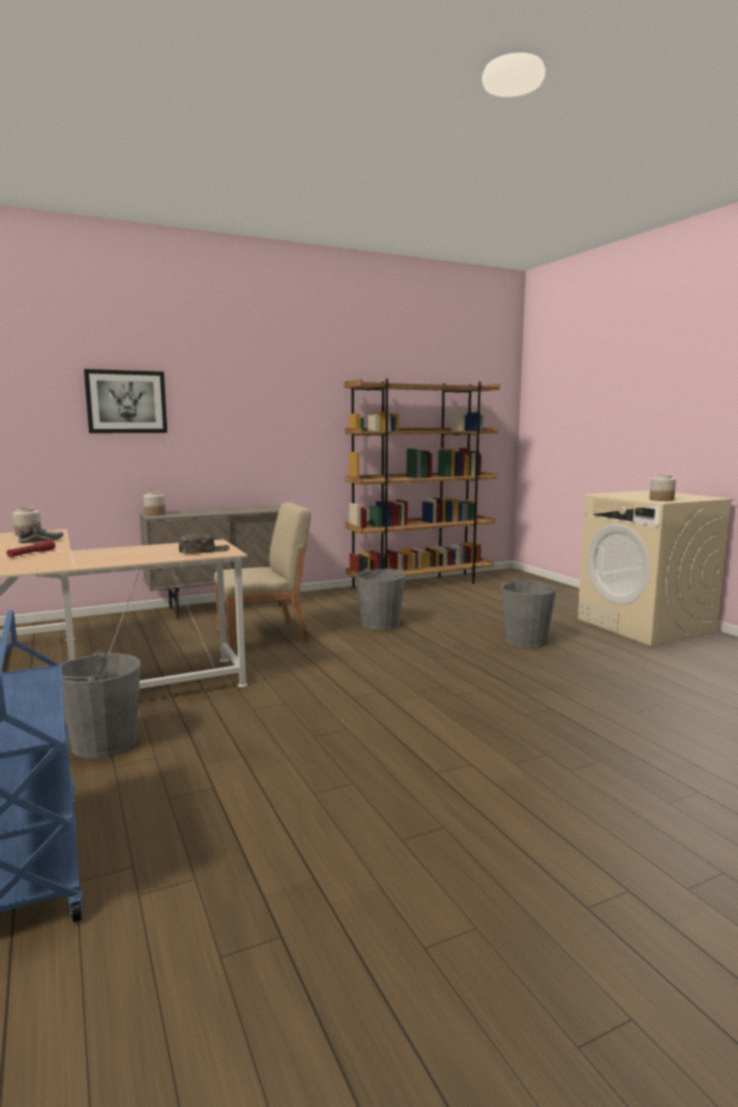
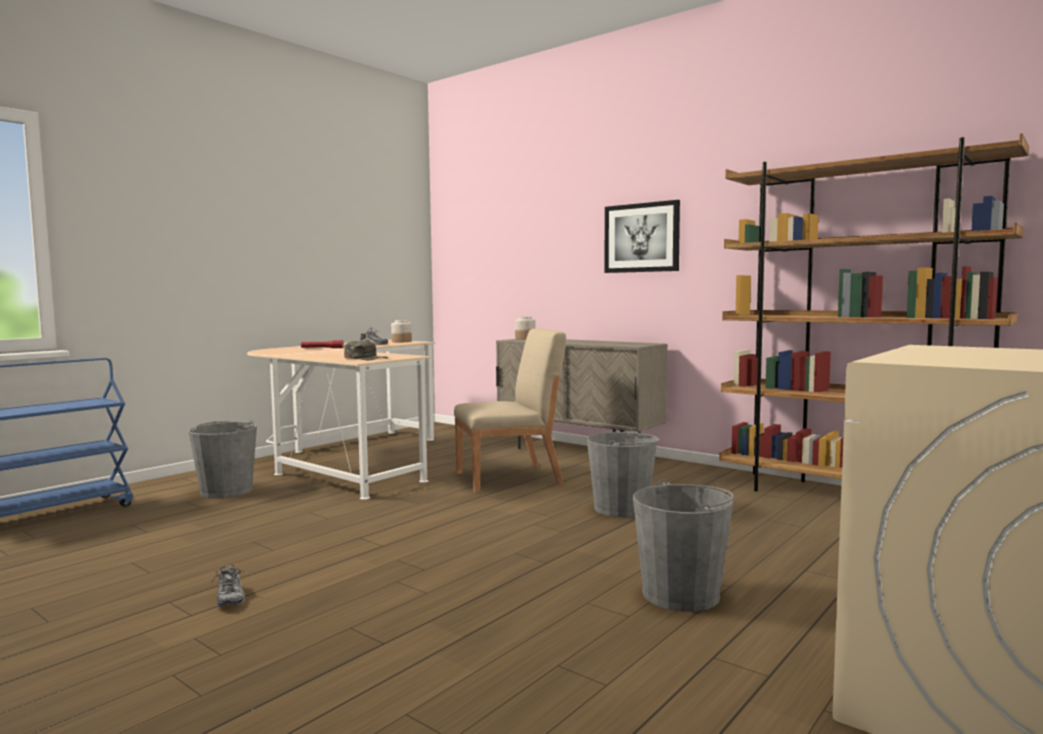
camera: 65 degrees right, 5 degrees down
picture [84,369,167,433] -> picture moved to [604,200,680,273]
beige chair [214,502,311,651] -> beige chair turned 60 degrees counterclockwise [454,328,566,493]
jar [650,474,676,501] -> none
none -> shoe [211,564,247,607]

